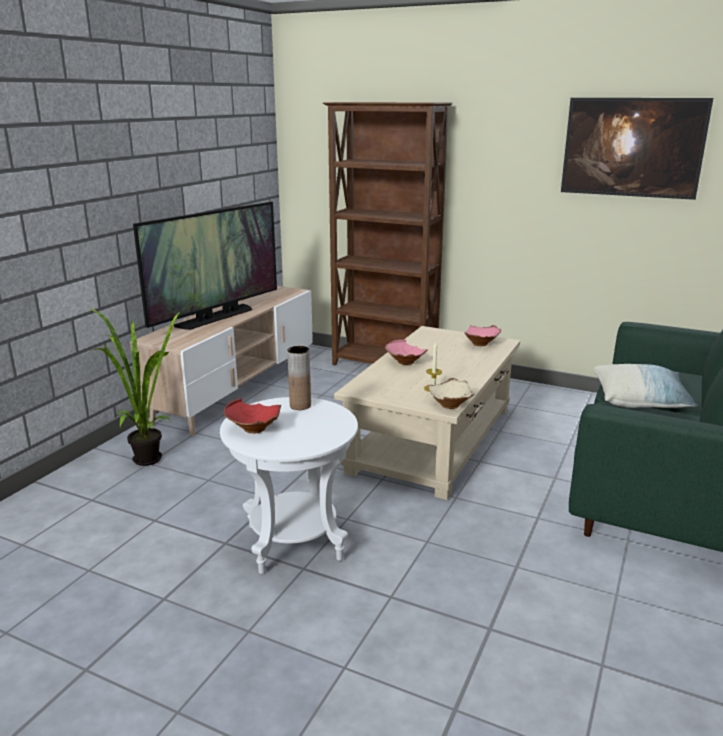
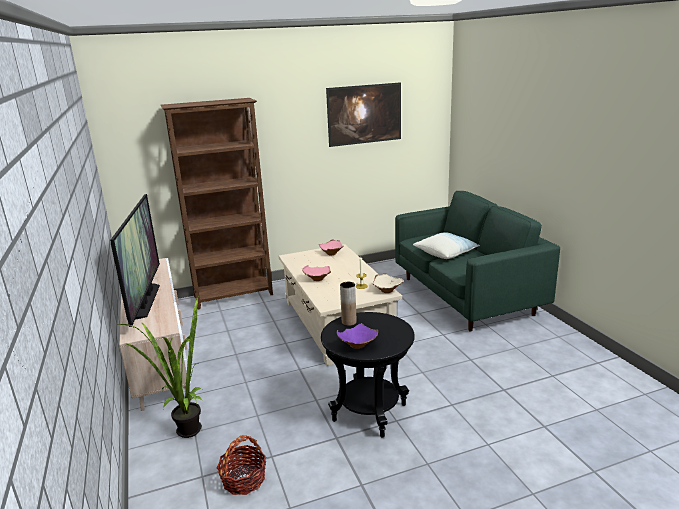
camera: 45 degrees left, 0 degrees up
white side table [220,397,358,574] -> black side table [321,312,415,438]
red bowl [223,398,281,434] -> purple bowl [337,323,378,349]
none -> basket [216,435,266,495]

